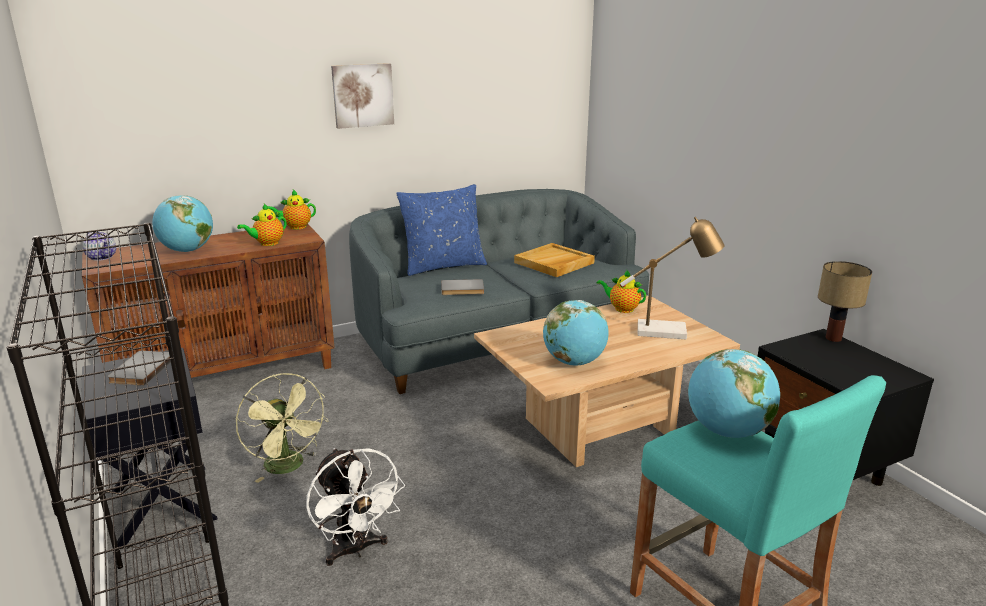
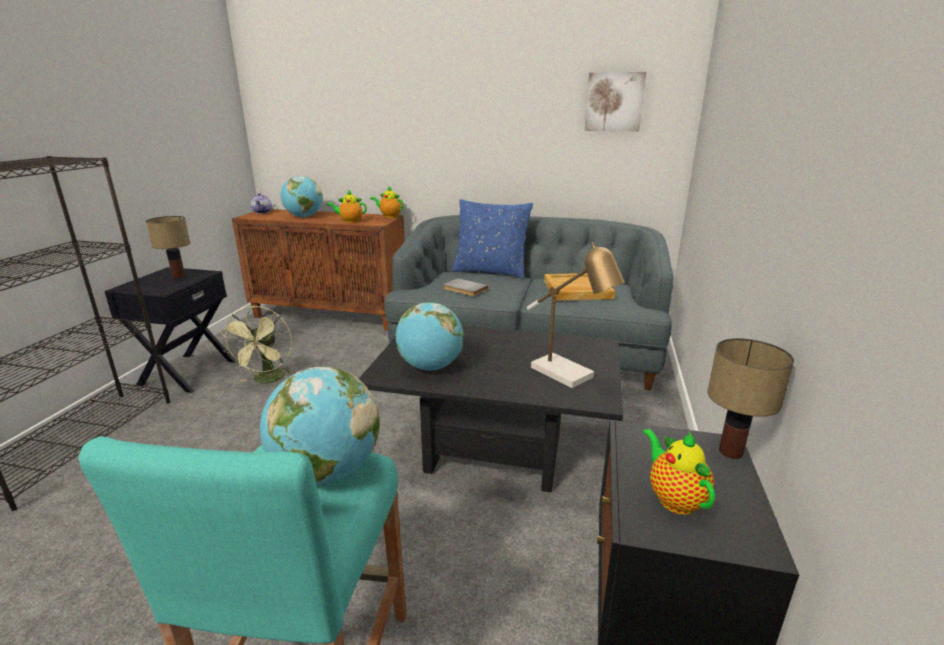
camera: 40 degrees right, 0 degrees up
grey book [107,351,171,386] -> table lamp [146,216,190,278]
white fan [306,448,405,566] -> none
picture [331,63,394,129] -> picture moved to [585,72,646,131]
beige coffee table [474,296,740,467] -> black coffee table [359,325,623,492]
teapot [597,269,646,313] -> teapot moved to [643,429,715,515]

